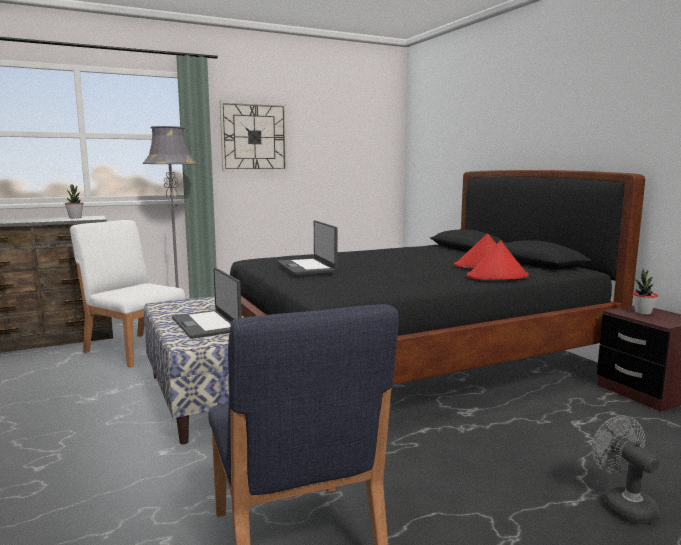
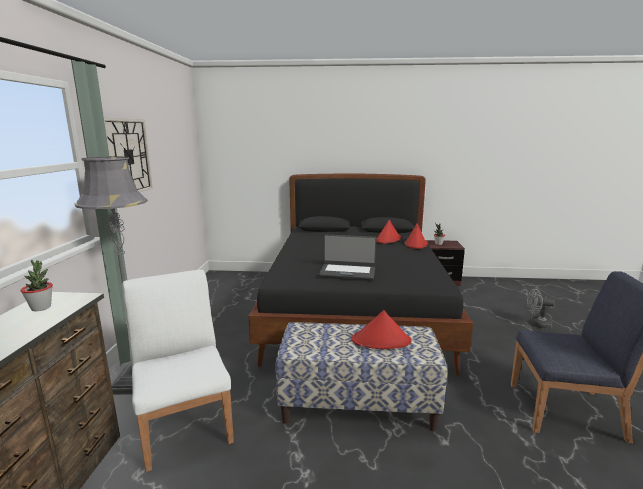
camera: 60 degrees left, 5 degrees up
white chair [70,220,185,367] -> white chair turned 90 degrees clockwise [123,270,234,472]
laptop [172,267,242,339] -> red hat [351,310,411,349]

